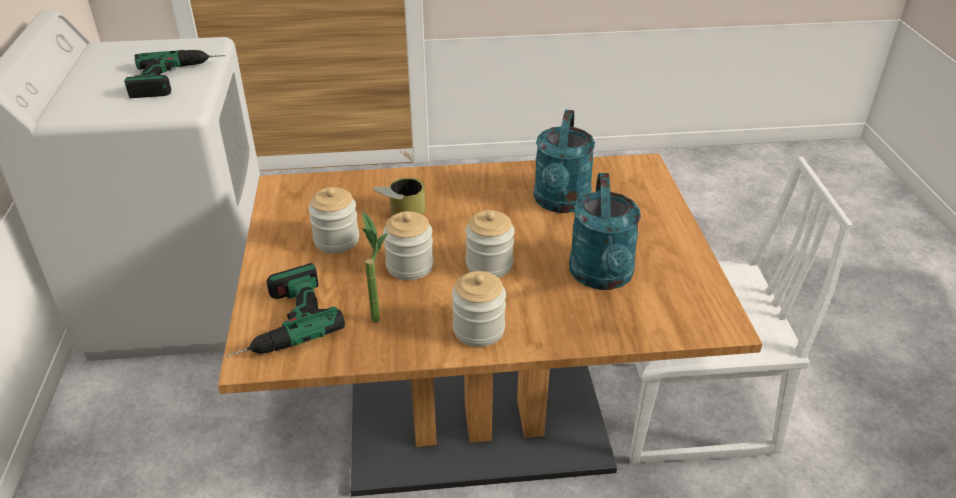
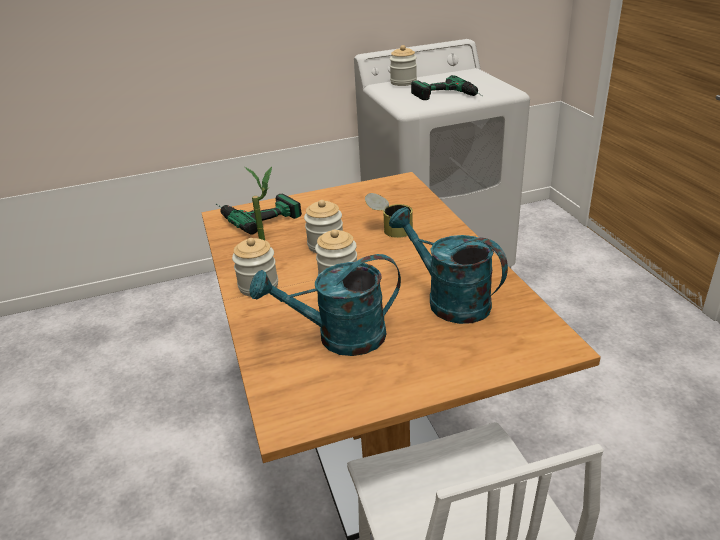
camera: 80 degrees right, 5 degrees down
jar [308,187,359,253] -> jar moved to [390,45,417,86]
turquoise watering can [534,110,595,213] -> turquoise watering can turned 45 degrees clockwise [389,207,508,324]

